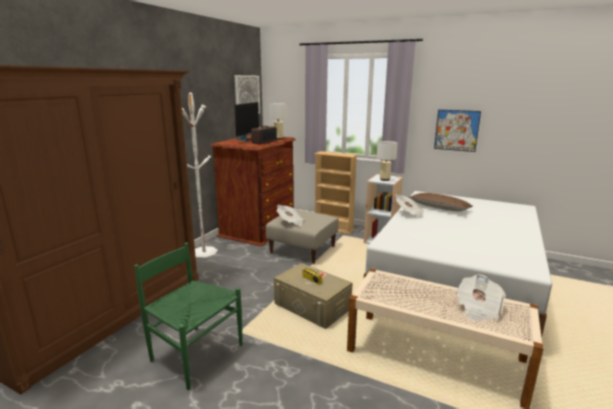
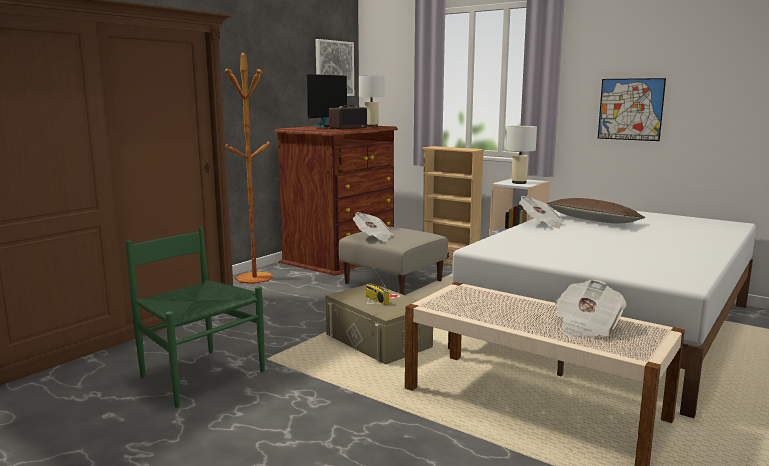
camera: 10 degrees right, 5 degrees down
white clothes rack [182,92,218,258] -> orange clothes rack [225,53,274,284]

